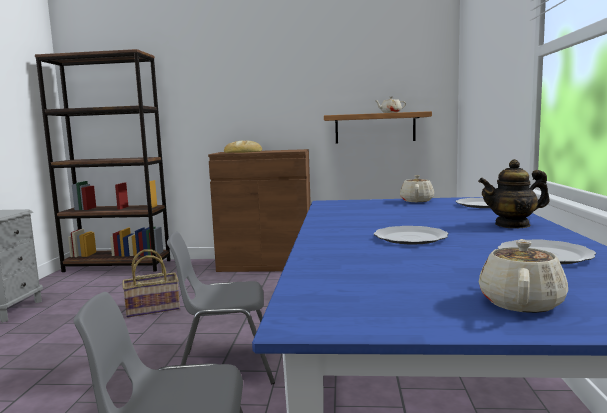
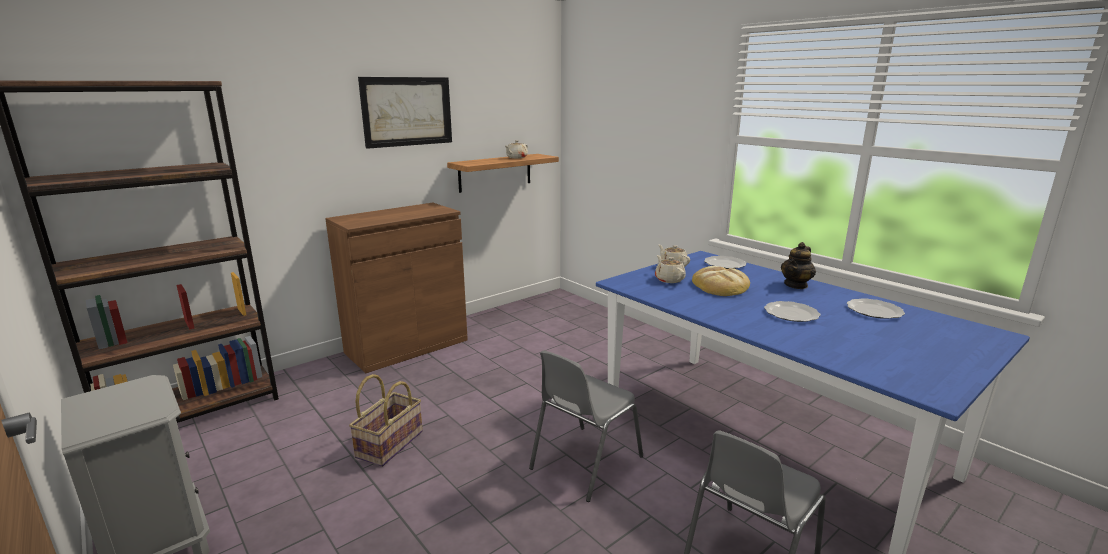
camera: 45 degrees left, 10 degrees up
bread [224,141,262,153] -> bread moved to [692,266,750,296]
beige teapot [479,239,568,313] -> beige teapot moved to [655,255,686,283]
none -> picture [358,77,452,149]

